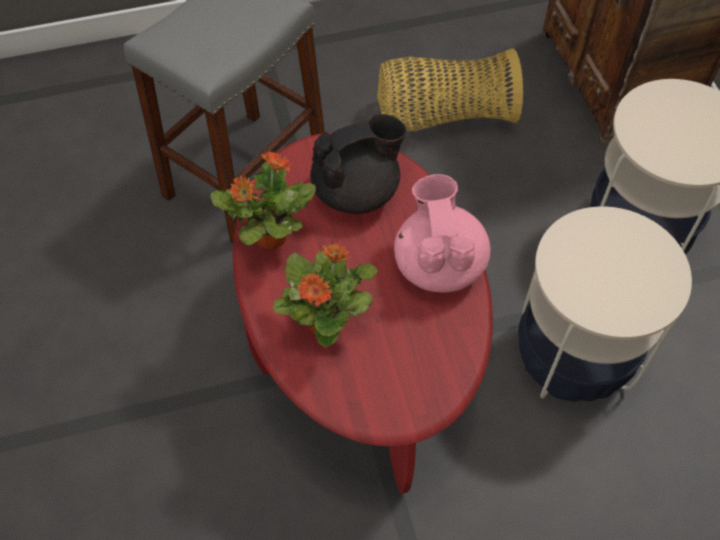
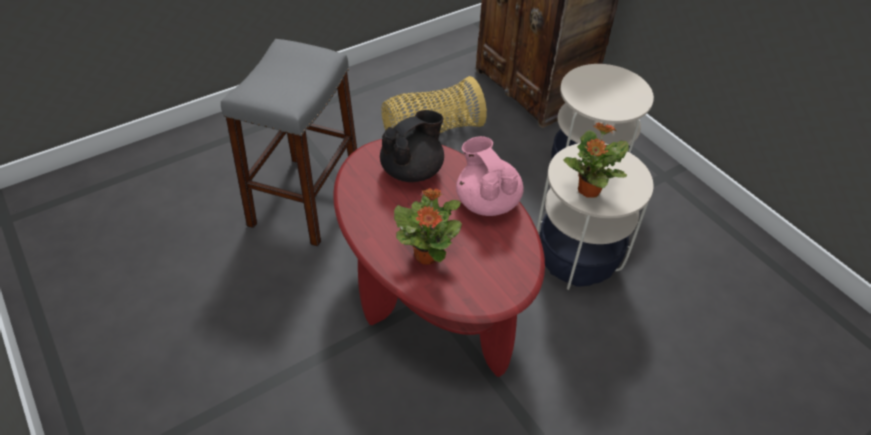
camera: 20 degrees left, 10 degrees down
potted plant [210,151,316,249] -> potted plant moved to [563,122,629,198]

